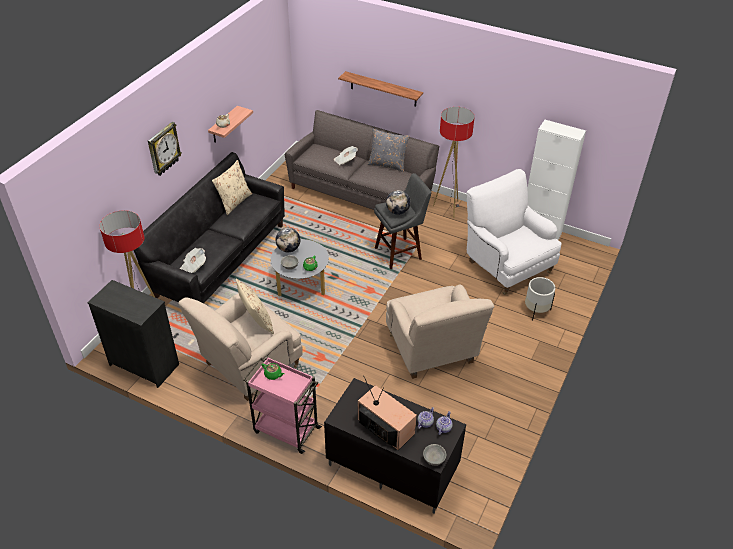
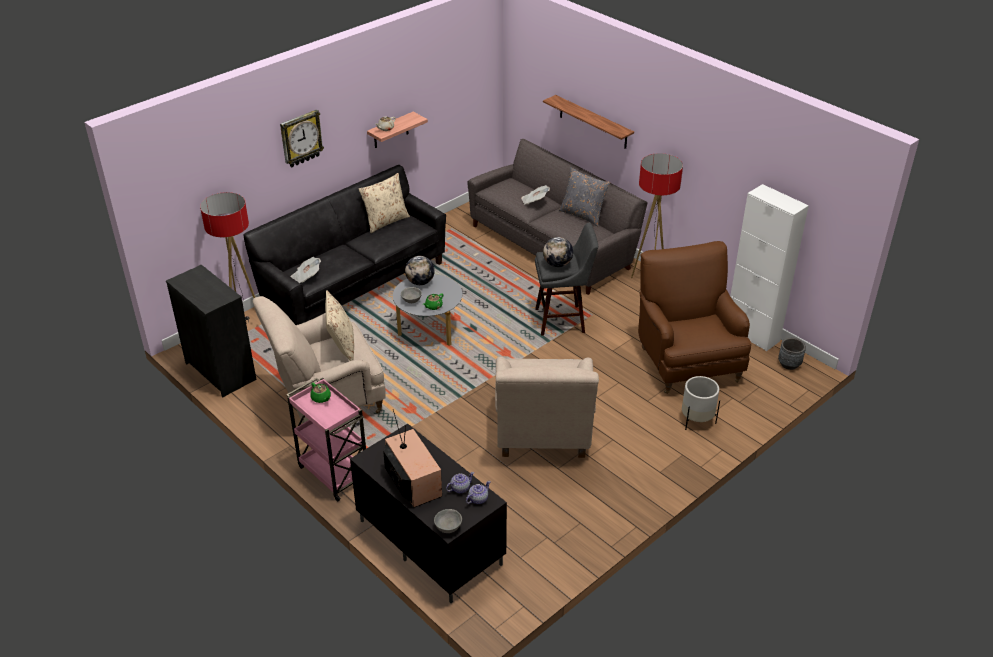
camera: 20 degrees right, 5 degrees down
white armchair [467,169,561,295] -> brown armchair [638,241,751,394]
none -> grey planter [778,338,806,370]

